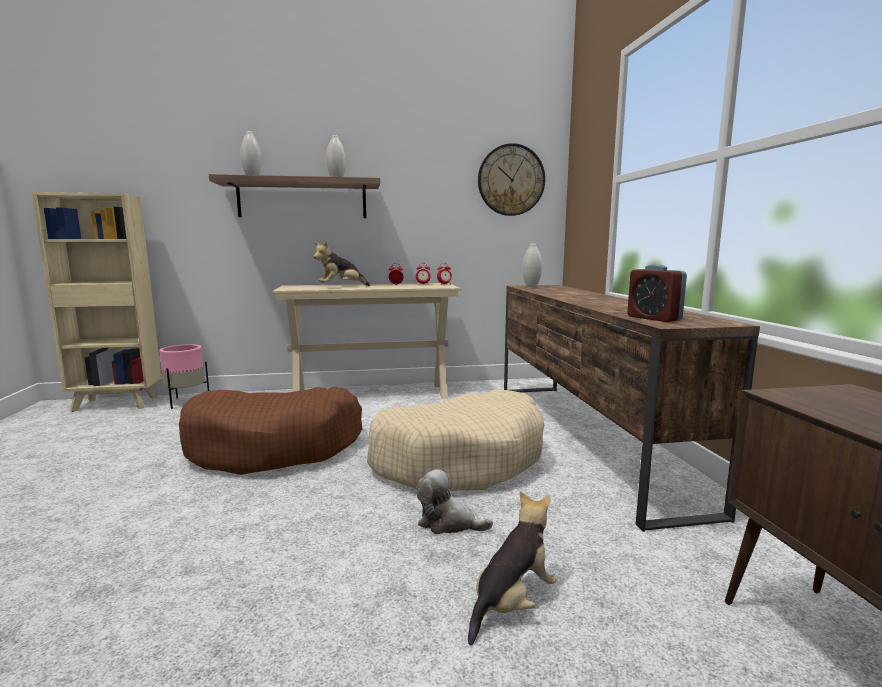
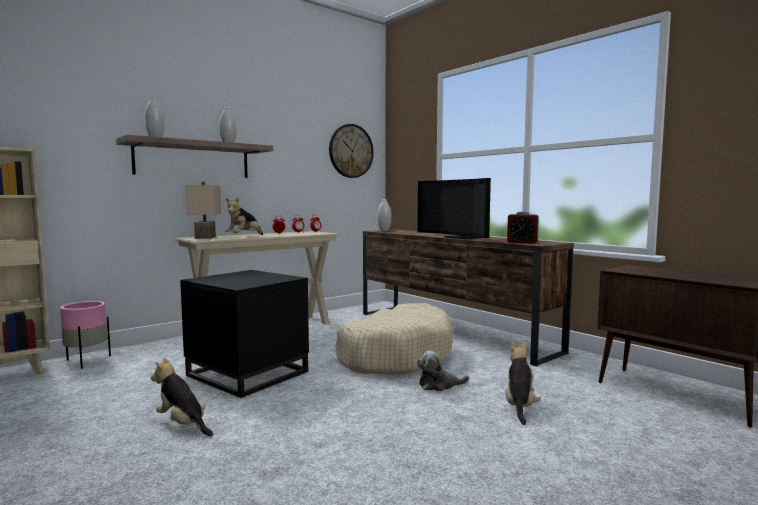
camera: 30 degrees left, 5 degrees down
brown dog bed [179,386,362,475] -> black side table [180,270,309,398]
none -> plush toy [151,357,213,437]
none -> beige table lamp [185,182,221,239]
none -> television [418,178,491,239]

